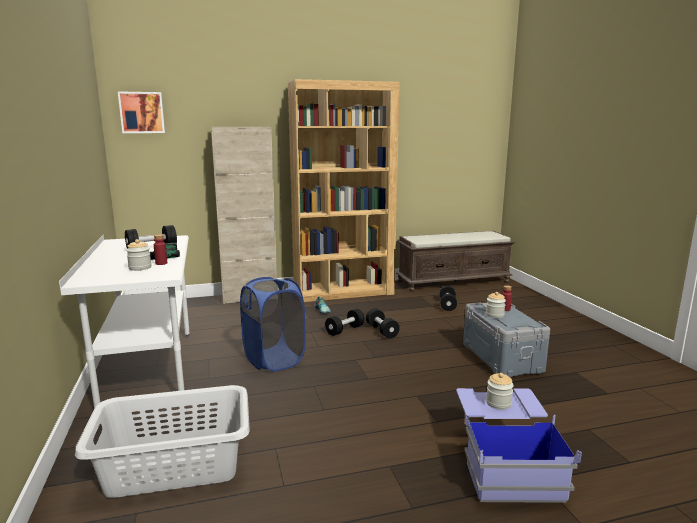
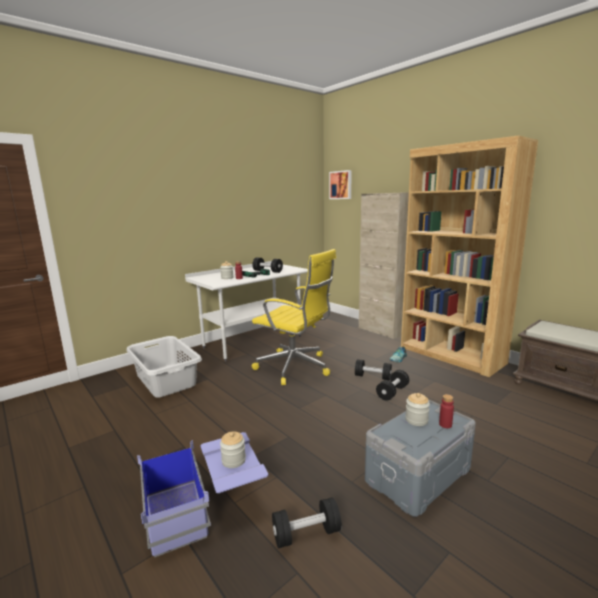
camera: 65 degrees right, 0 degrees up
blue laundry basket [240,277,306,371] -> yellow office chair [252,249,336,385]
black dumbbell [440,285,457,311] -> black dumbbell moved to [272,497,342,548]

